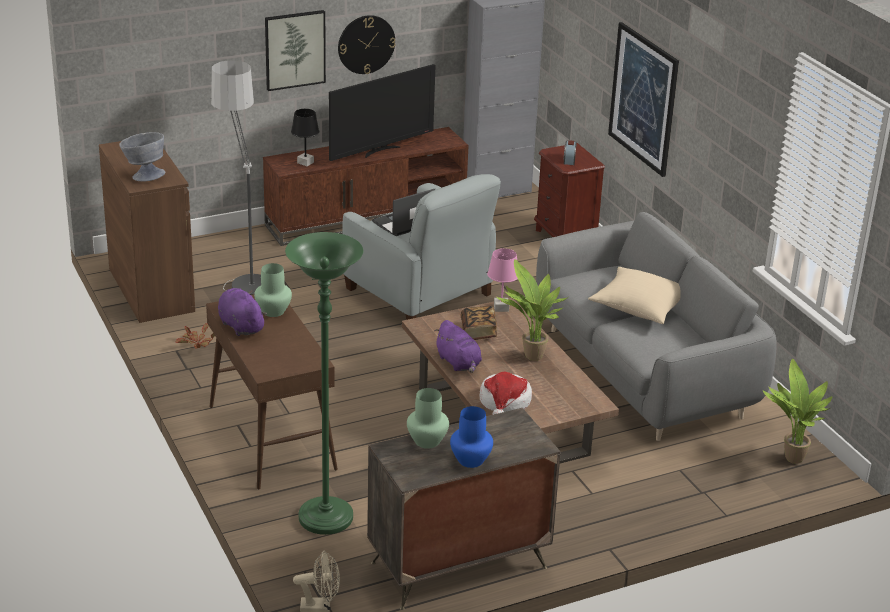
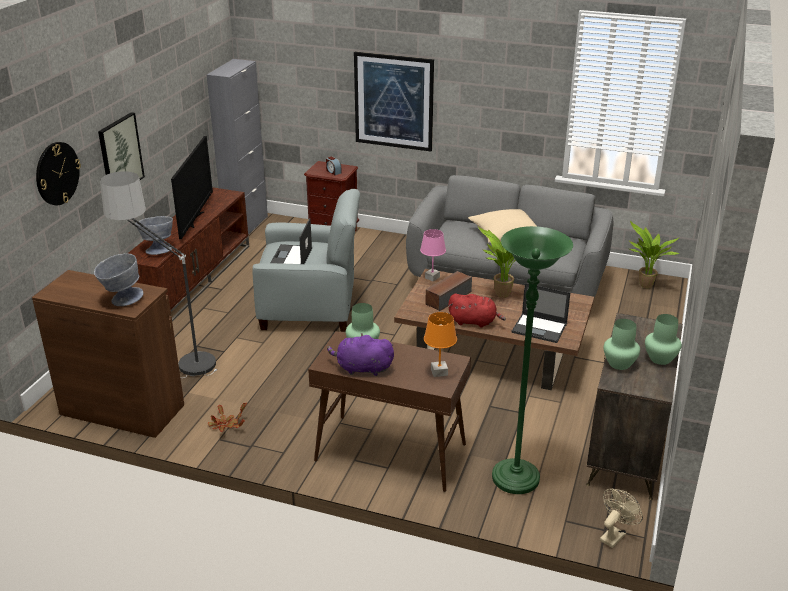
camera: 45 degrees left, 0 degrees up
black table lamp [291,109,319,166] -> grey bowl [135,216,173,255]
wall clock [338,15,396,74] -> wall clock moved to [36,142,81,205]
purple plush toy [434,320,482,373] -> red plush toy [448,294,506,327]
blue vase [450,406,493,468] -> green vase [645,314,682,365]
book [461,306,497,340] -> speaker [425,271,472,311]
hat [480,372,532,415] -> laptop [512,283,570,343]
none -> orange table lamp [424,312,457,377]

